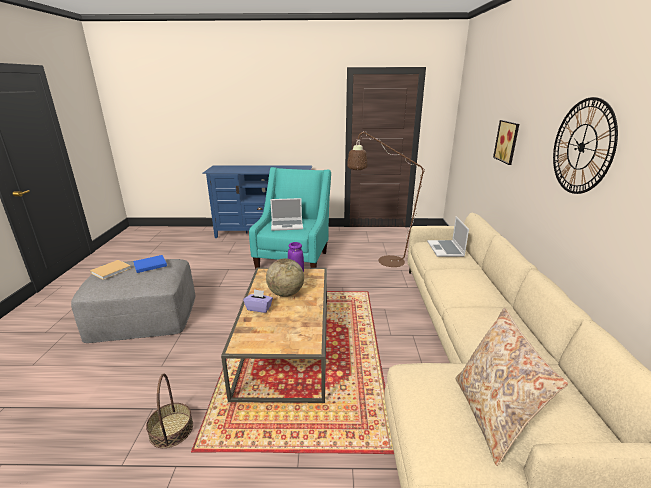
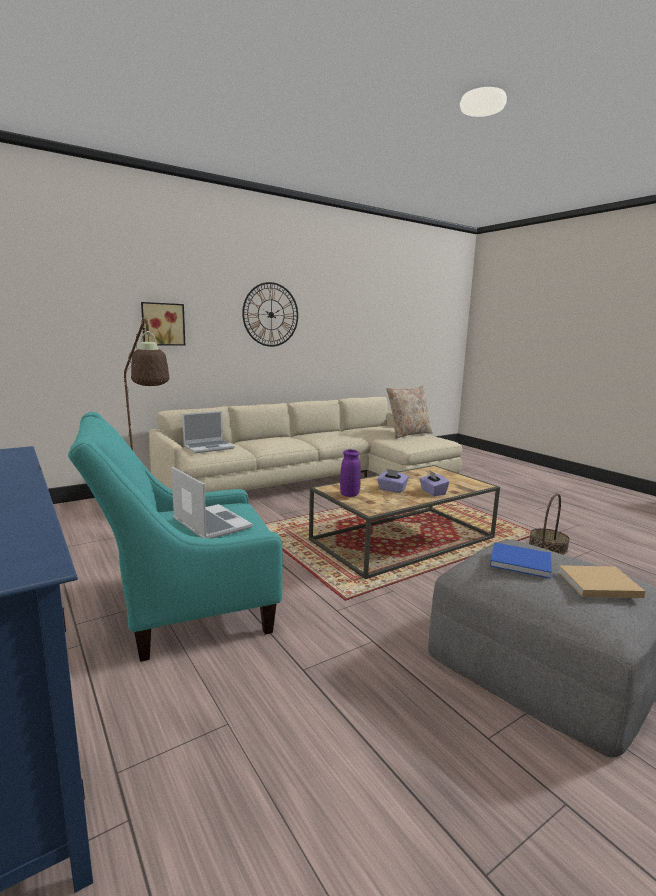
camera: 125 degrees left, 10 degrees down
globe [266,258,304,297] -> purple tissue box [377,469,409,493]

